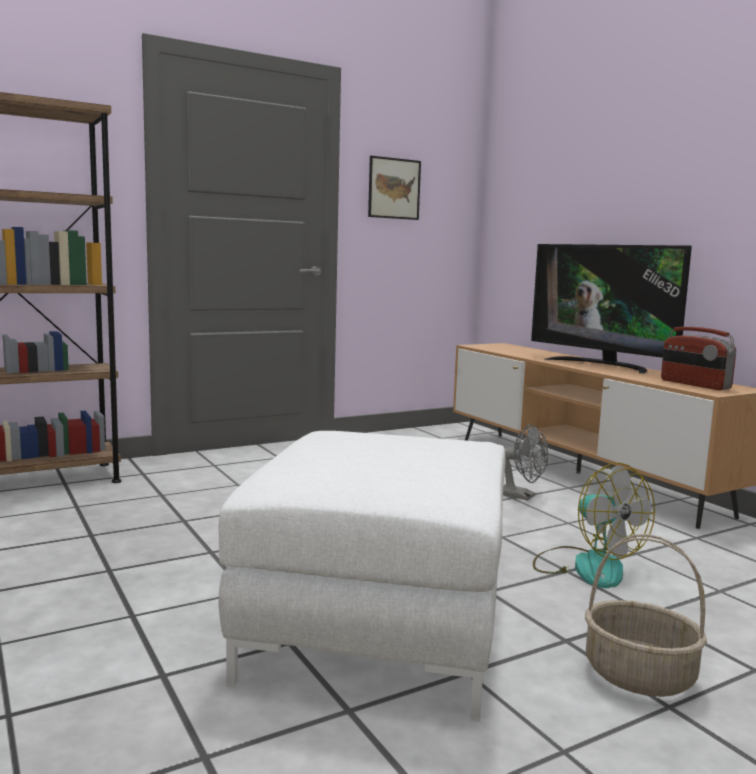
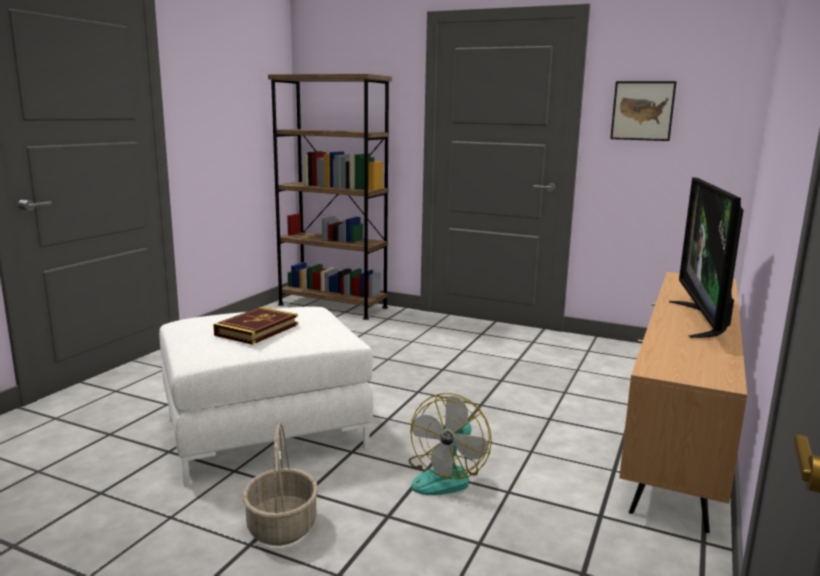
camera: 55 degrees right, 5 degrees up
grey fan [503,424,548,500] -> none
radio [661,327,736,390] -> none
none -> book [213,307,298,345]

